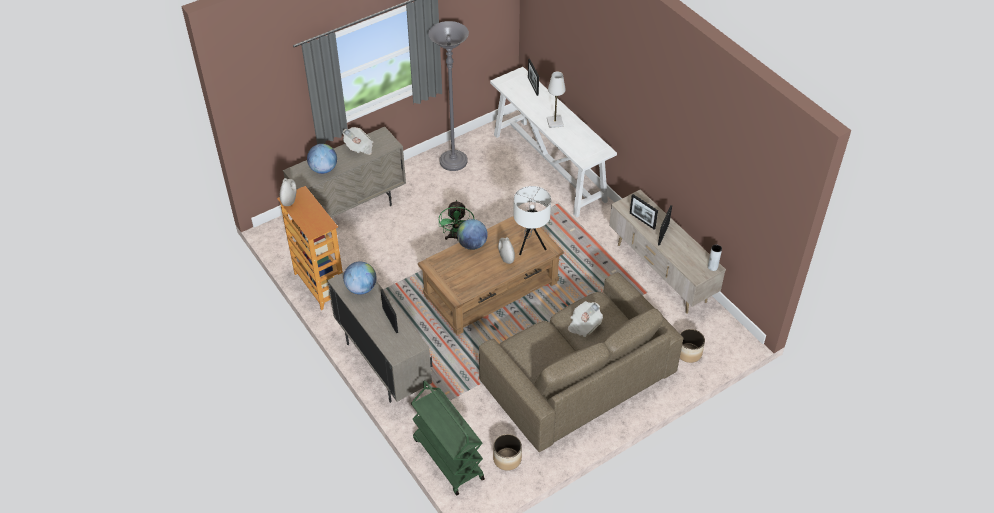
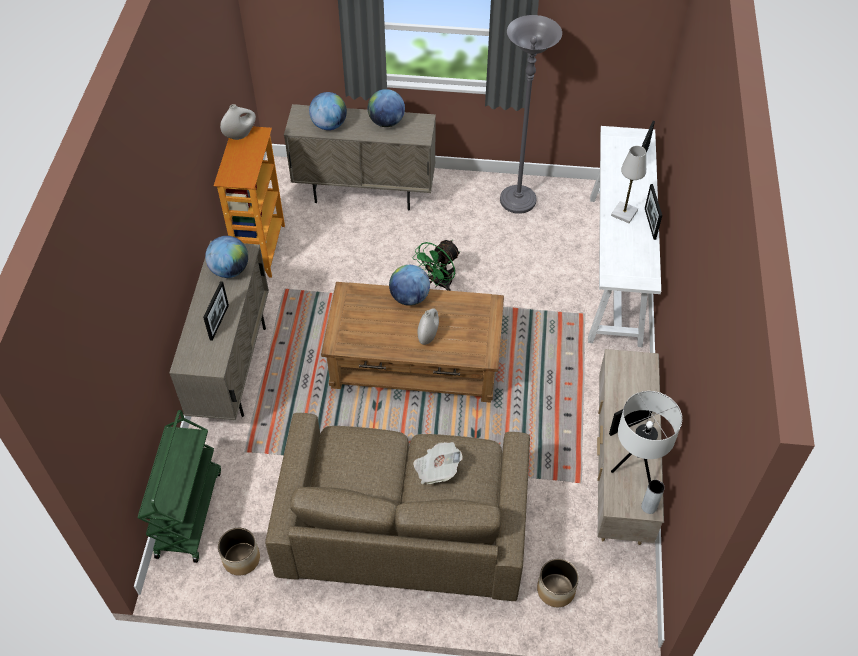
camera: 40 degrees right, 5 degrees up
newspaper [343,127,373,155] -> globe [368,89,405,127]
white table lamp [513,186,551,255] -> white table lamp moved to [611,391,682,483]
picture frame [630,194,658,229] -> picture frame moved to [645,184,662,240]

